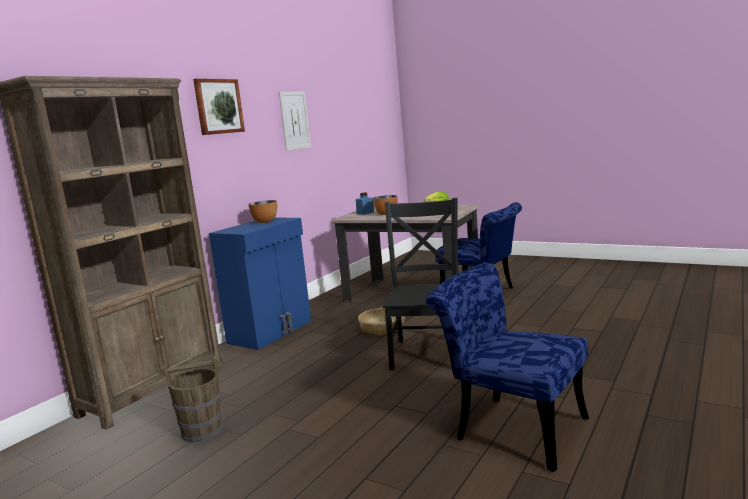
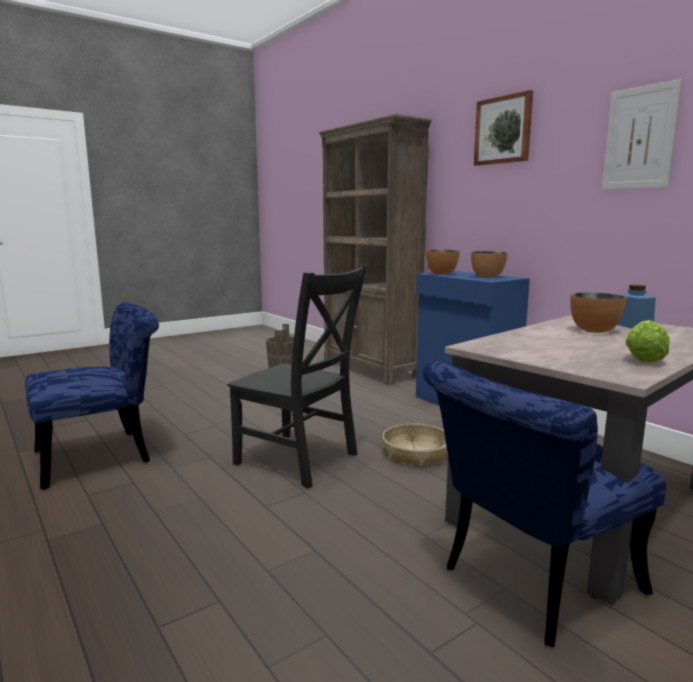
camera: 110 degrees right, 0 degrees up
none -> bowl [426,250,460,275]

